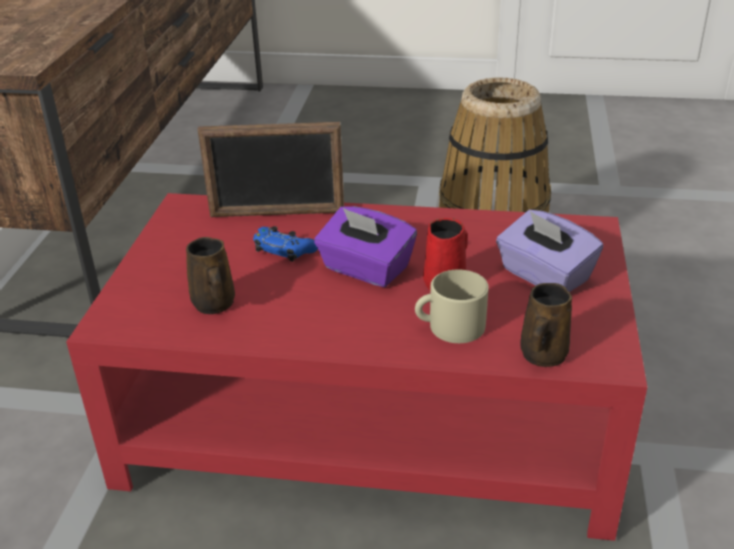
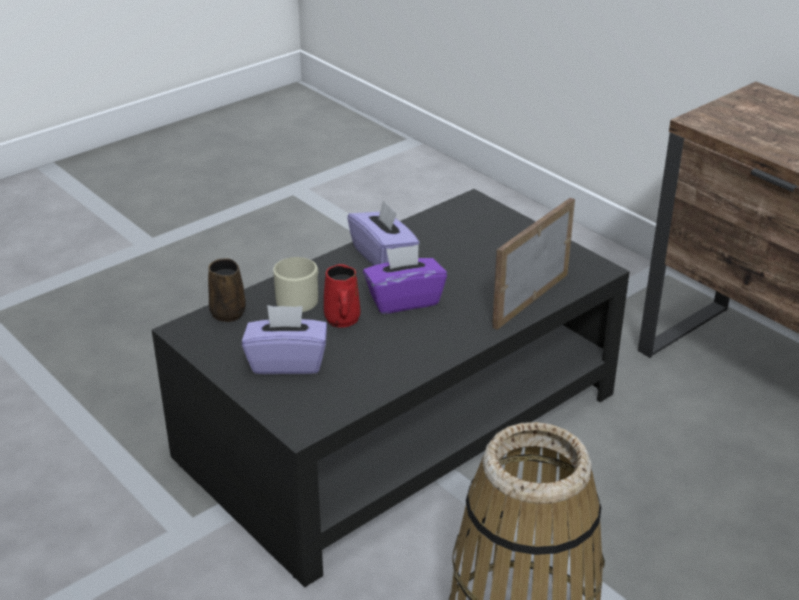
camera: 130 degrees right, 0 degrees up
red coffee table [66,193,647,541] -> black coffee table [152,189,630,587]
brown mug [186,237,235,314] -> none
blue game controller [253,226,318,262] -> none
none -> purple tissue box [347,200,420,266]

